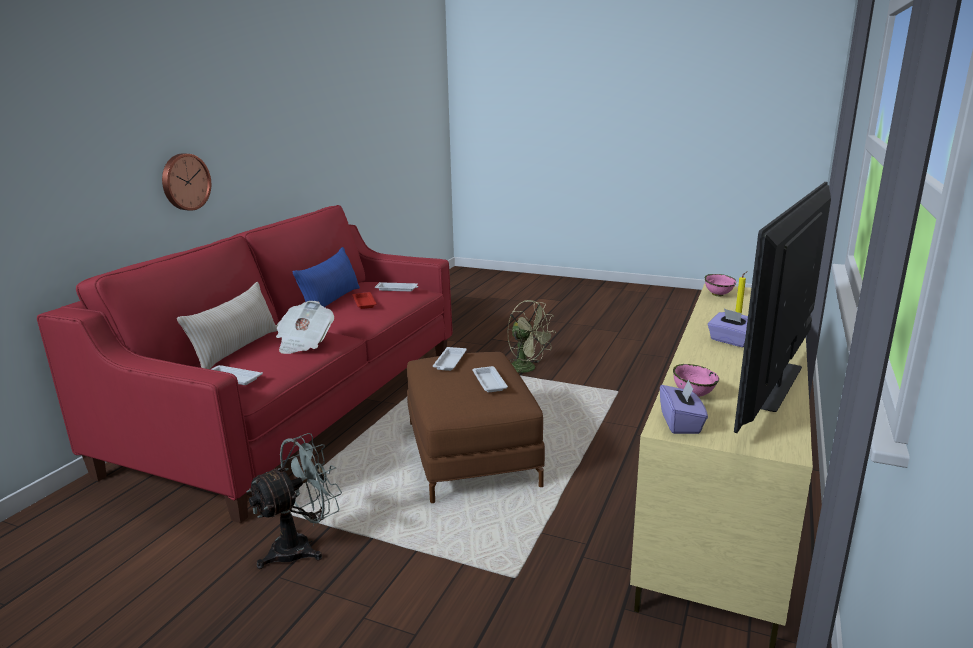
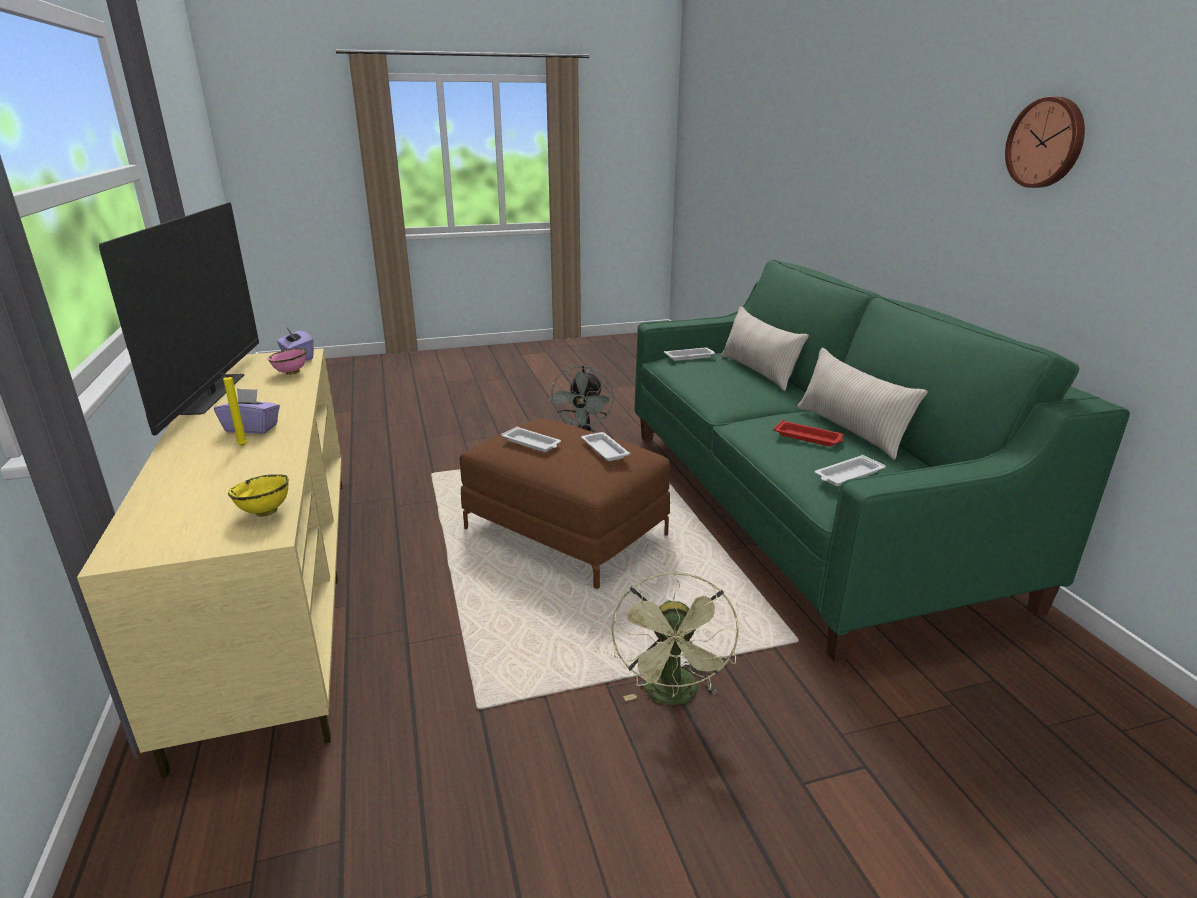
camera: 140 degrees right, 5 degrees up
red sofa [37,205,453,523] -> green sofa [634,260,1130,662]
wall clock [162,154,211,211] -> wall clock moved to [1005,97,1085,188]
newspaper [276,301,334,354] -> none
blue pillow [293,247,360,307] -> beige pillow [797,348,928,460]
green fan [507,300,556,373] -> green fan turned 90 degrees counterclockwise [611,572,739,705]
pink bowl [705,274,736,297] -> yellow bowl [228,474,289,517]

